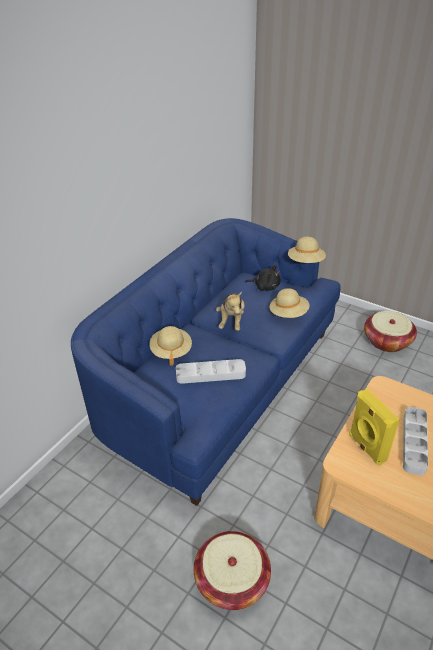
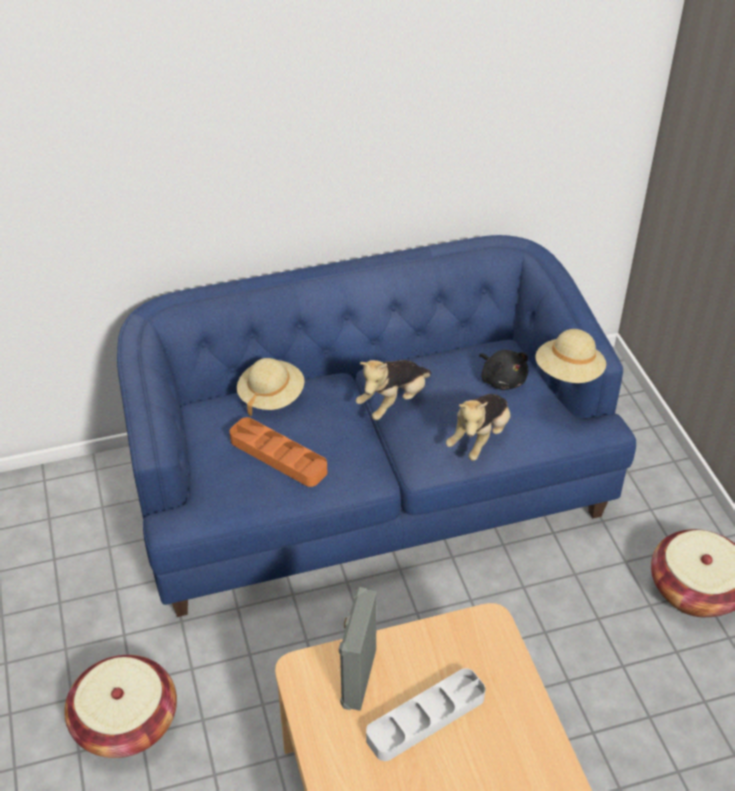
camera: 40 degrees right, 5 degrees up
grey tray [176,359,246,384] -> orange tray [230,417,327,487]
beige hat [269,288,309,318] -> plush toy [446,394,510,461]
yellow speaker [349,389,400,466] -> grey speaker [339,587,377,711]

